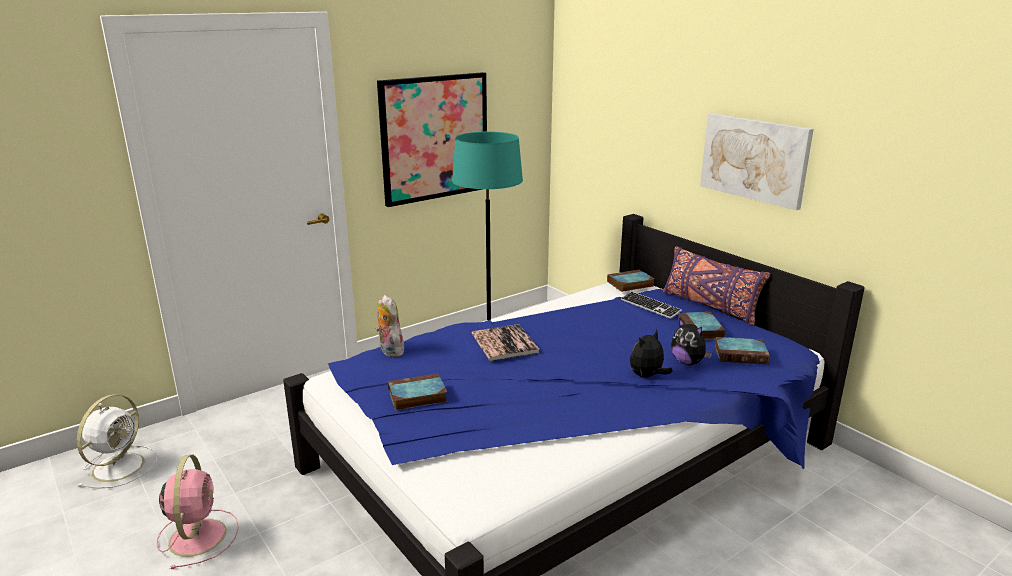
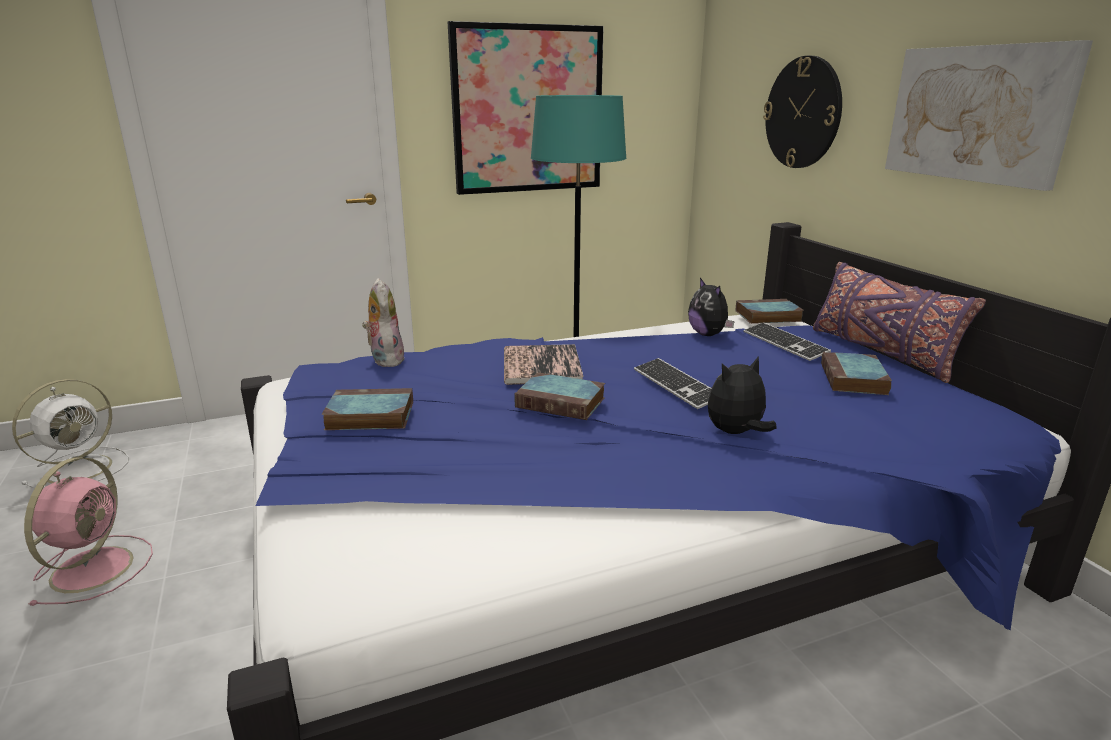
camera: 15 degrees right, 0 degrees up
plush toy [671,319,712,365] -> plush toy moved to [688,278,735,336]
book [715,337,770,364] -> book moved to [514,372,605,420]
none -> keyboard [634,358,711,409]
none -> wall clock [763,56,842,168]

